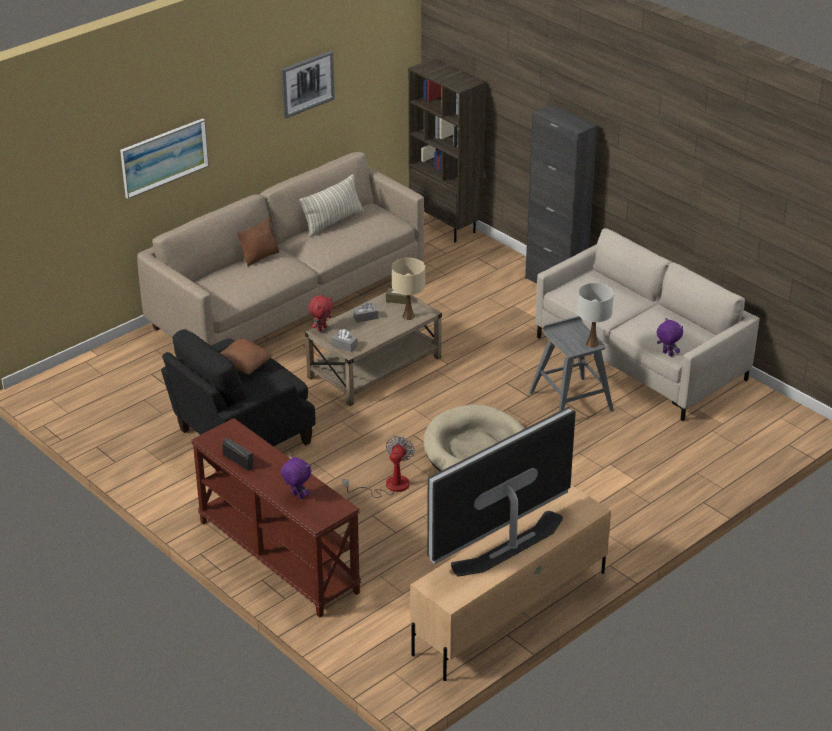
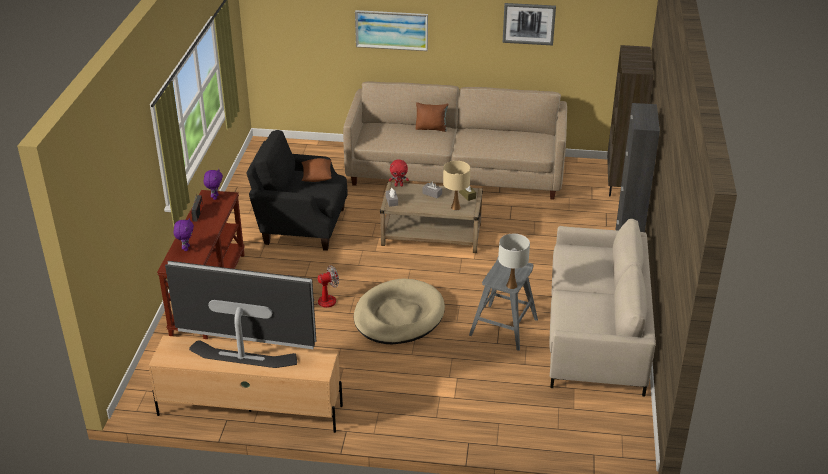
camera: 50 degrees right, 0 degrees up
pillow [300,174,364,237] -> none
purple plush toy [657,318,683,357] -> purple plush toy moved to [204,169,223,200]

